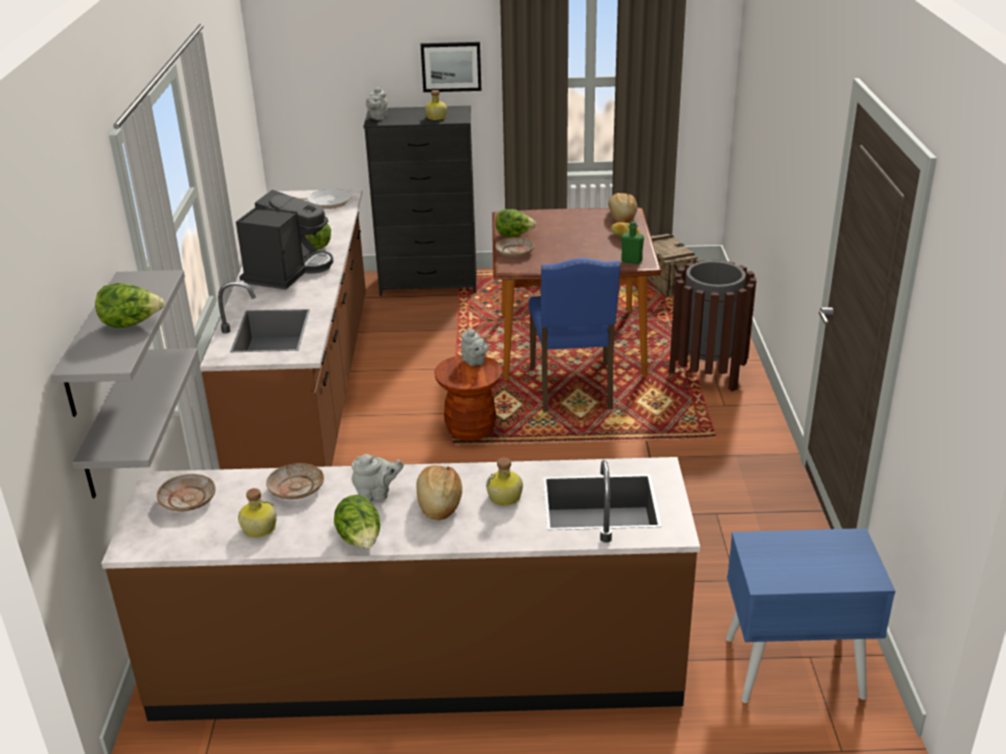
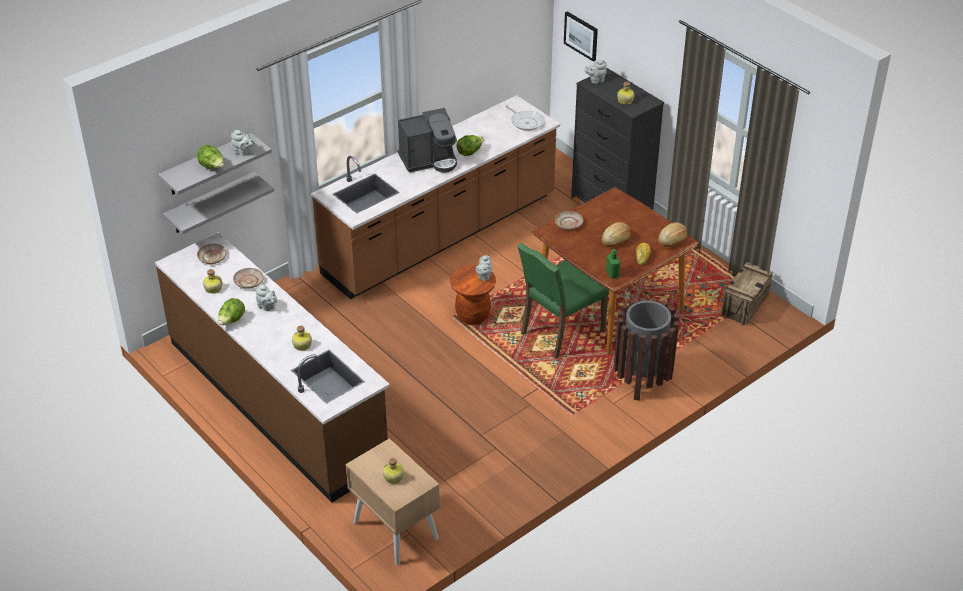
camera: 50 degrees right, 10 degrees up
bread [416,465,462,520] -> bread moved to [602,222,631,247]
picture [421,42,481,92] -> picture moved to [564,11,598,62]
lettuce [496,209,536,237] -> none
blue chair [529,258,621,412] -> green chair [517,243,609,359]
blue nightstand [726,528,895,703] -> beige nightstand [345,438,440,565]
none -> grey teapot [231,129,255,156]
none -> bottle [383,458,404,484]

